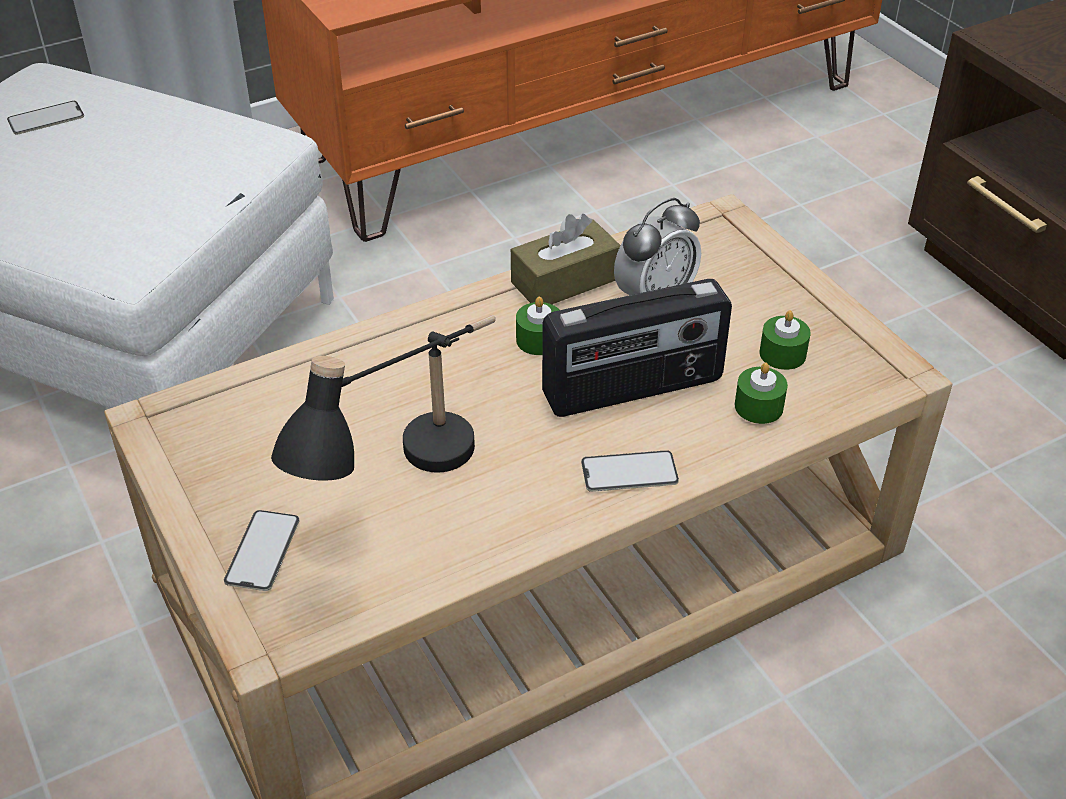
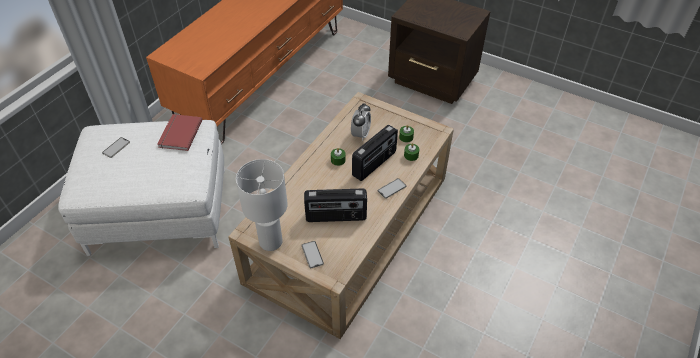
camera: 30 degrees left, 5 degrees up
black table lamp [271,315,496,481] -> radio [304,188,367,222]
brown tissue box [511,214,621,304] -> none
none -> red book [157,114,203,151]
none -> white table lamp [236,159,288,251]

